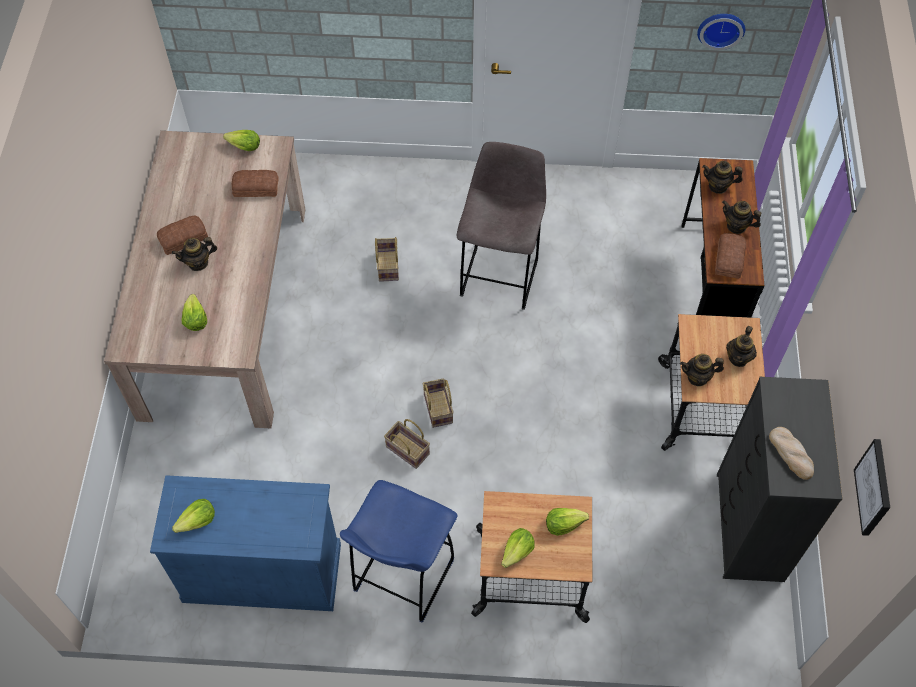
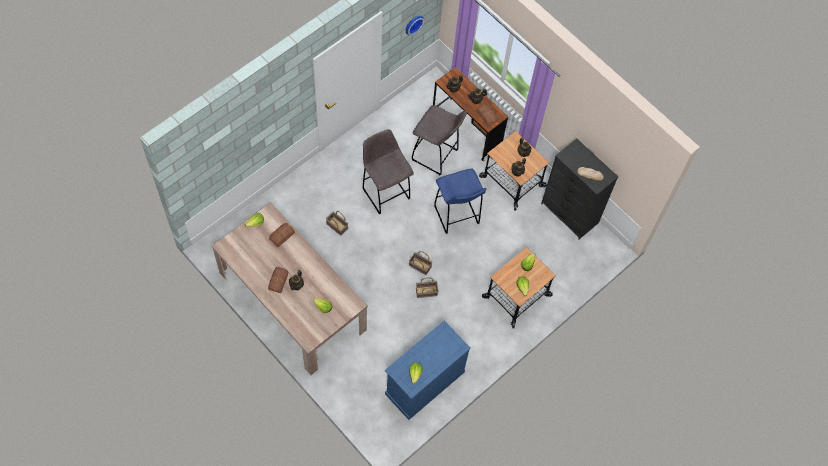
camera: 50 degrees left, 5 degrees up
blue stool [340,480,457,623] -> blue stool moved to [434,169,486,234]
picture [854,439,890,536] -> none
none -> grey stool [412,105,467,175]

